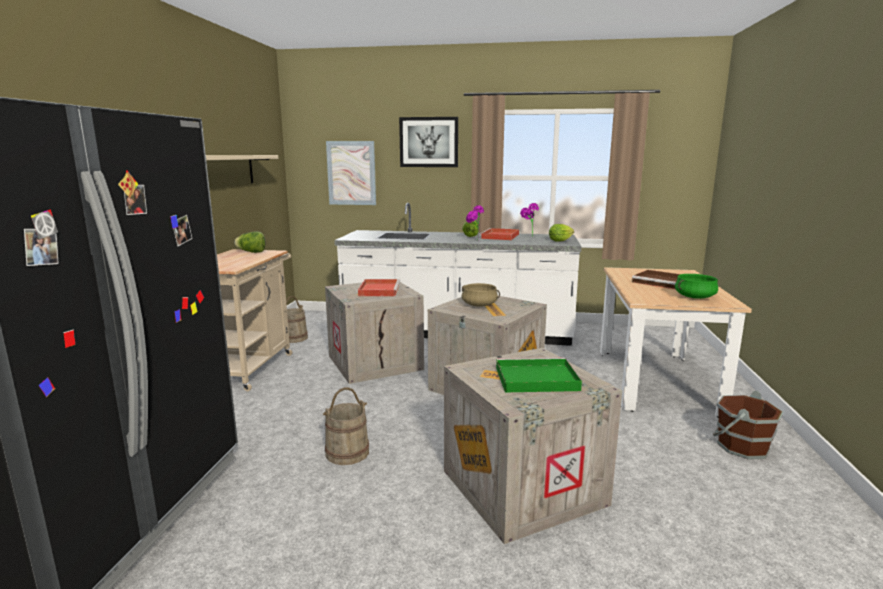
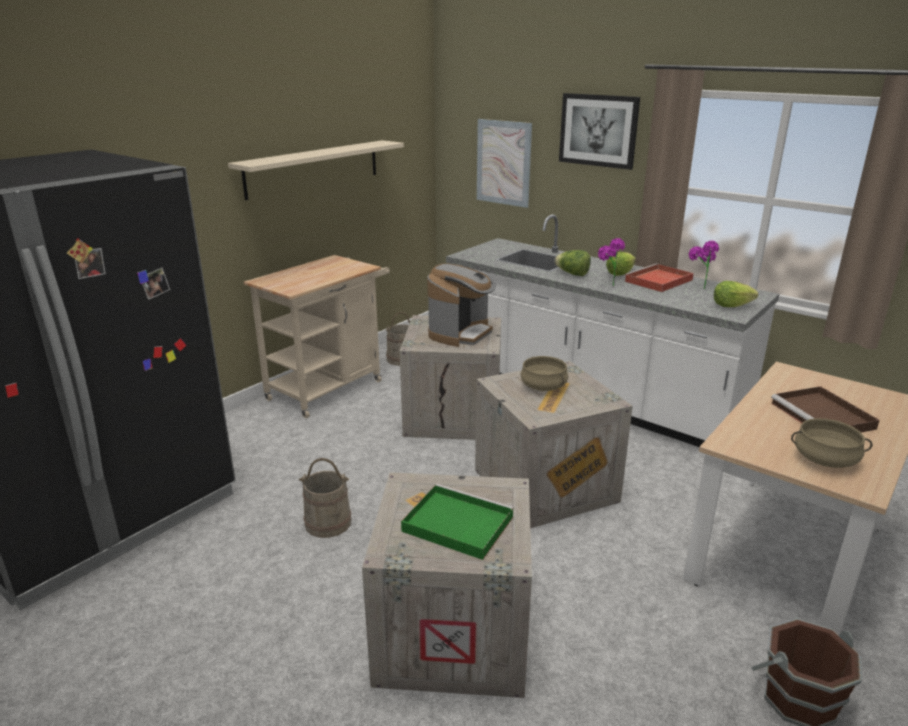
camera: 30 degrees right, 10 degrees up
lettuce [234,232,265,253] -> lettuce moved to [554,250,591,276]
red tray [358,279,400,296] -> coffee machine [427,263,496,347]
green cooking pot [675,274,718,299] -> beige cooking pot [791,418,873,468]

